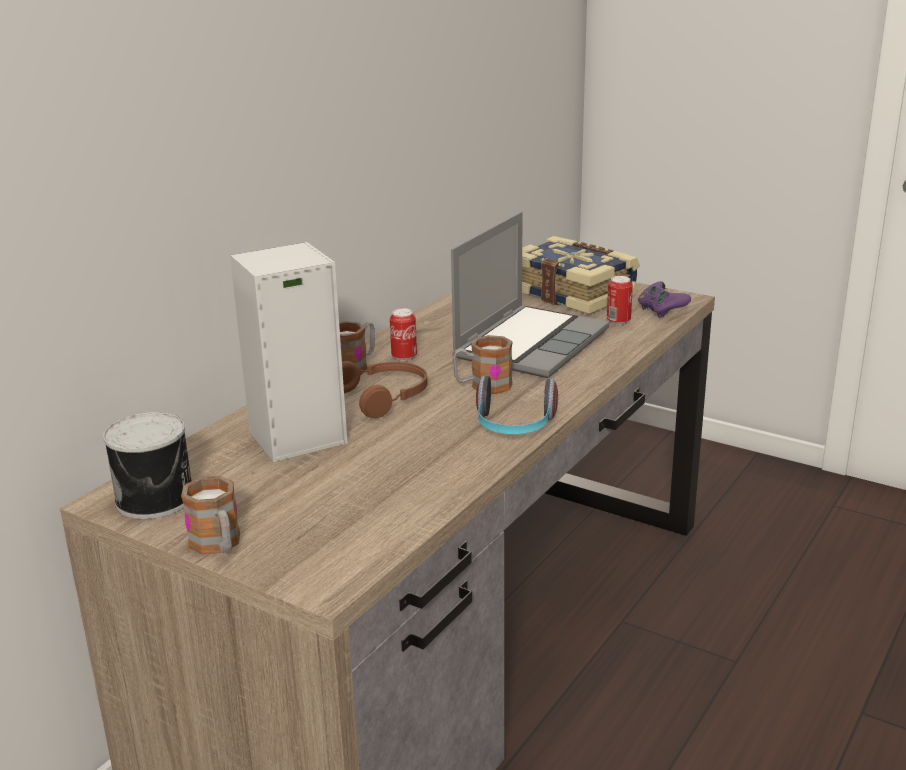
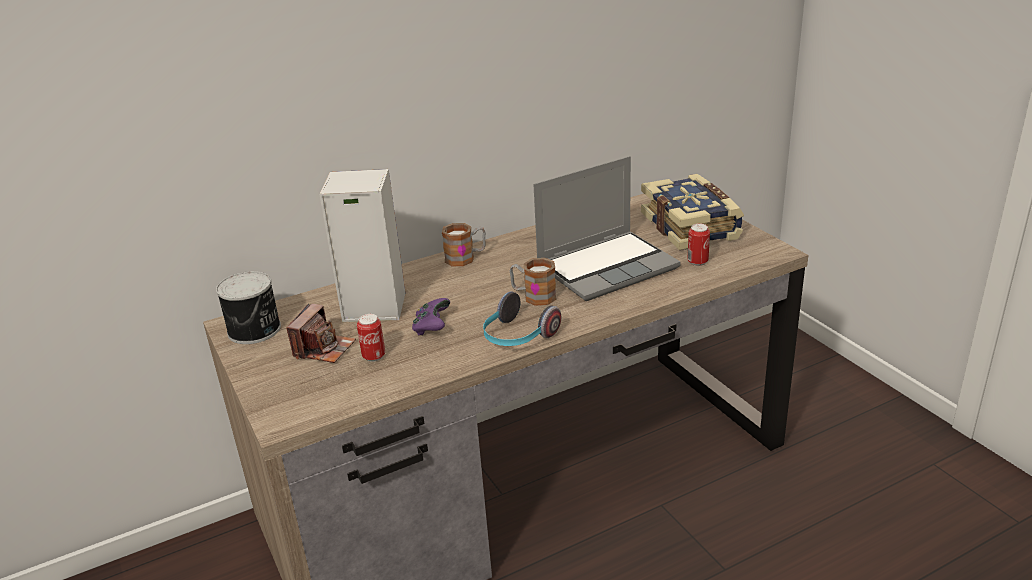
camera: 30 degrees right, 5 degrees up
mug [181,476,240,555] -> none
brown headphones [342,361,427,418] -> none
can [390,308,417,361] -> can moved to [357,314,385,362]
purple game controller [638,281,691,318] -> purple game controller moved to [412,298,450,336]
none -> camera [286,303,356,363]

